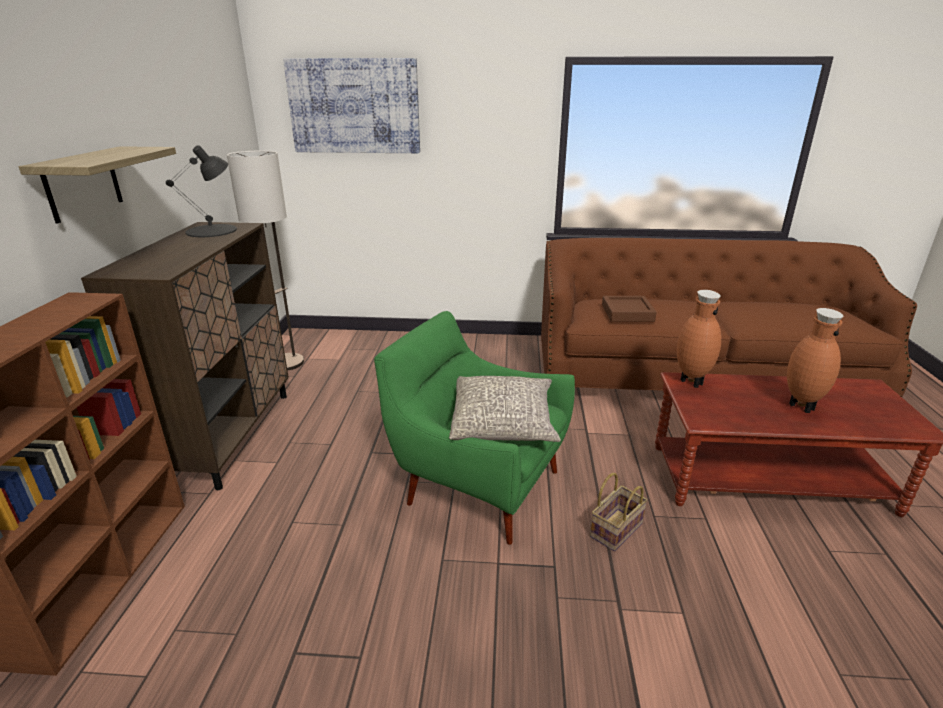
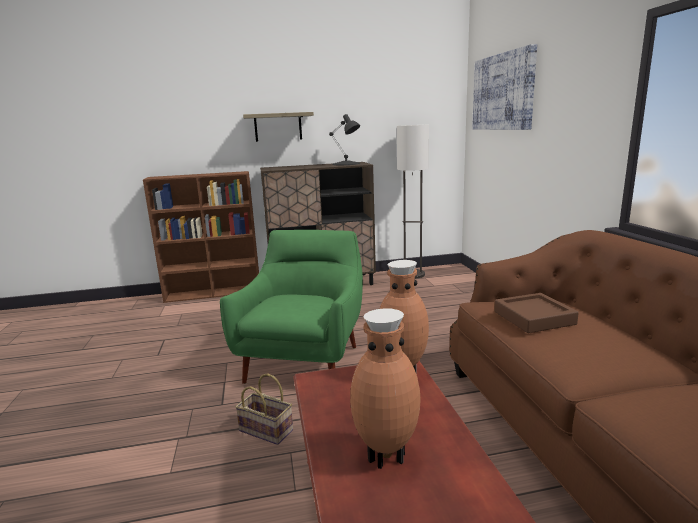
camera: 75 degrees right, 10 degrees down
grey pillow [449,376,561,442] -> none

